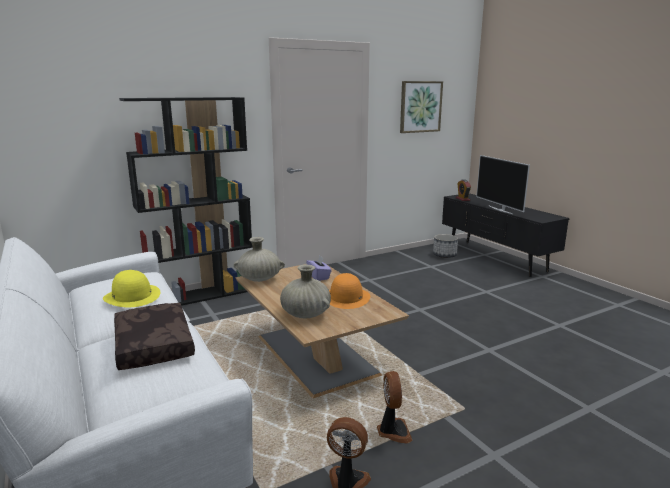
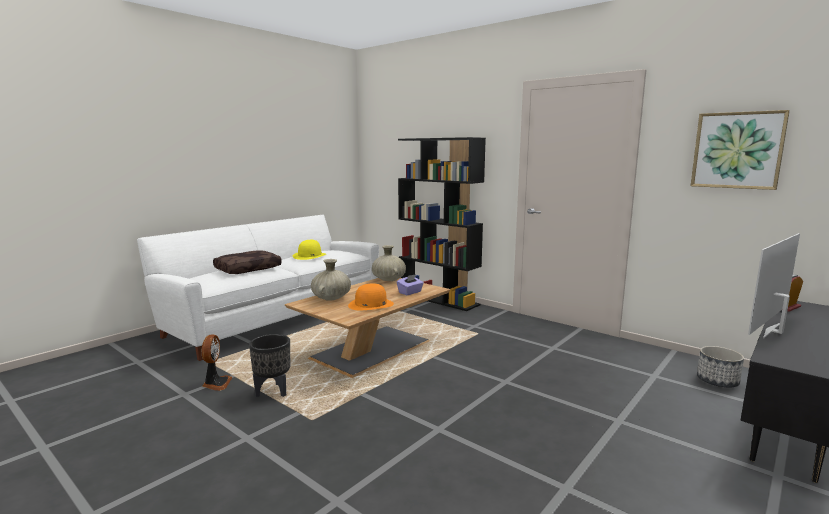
camera: 70 degrees right, 5 degrees down
fan [377,371,413,443] -> black planter [249,334,290,397]

